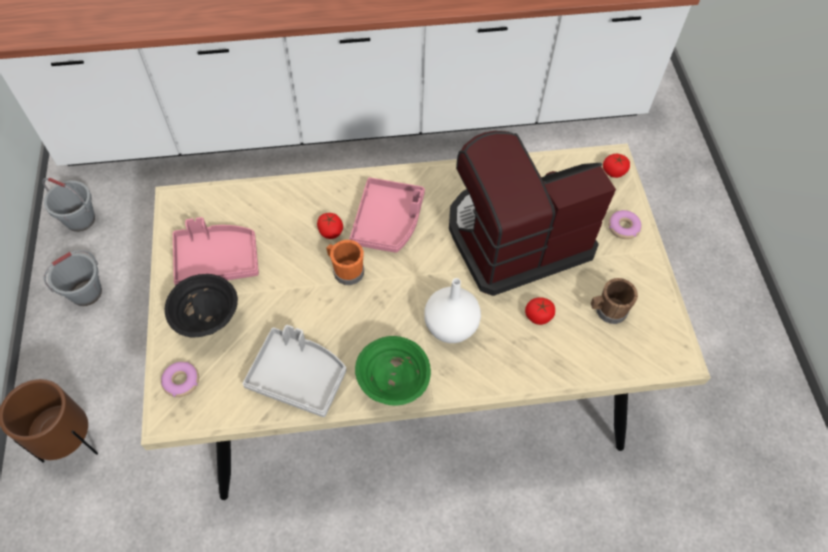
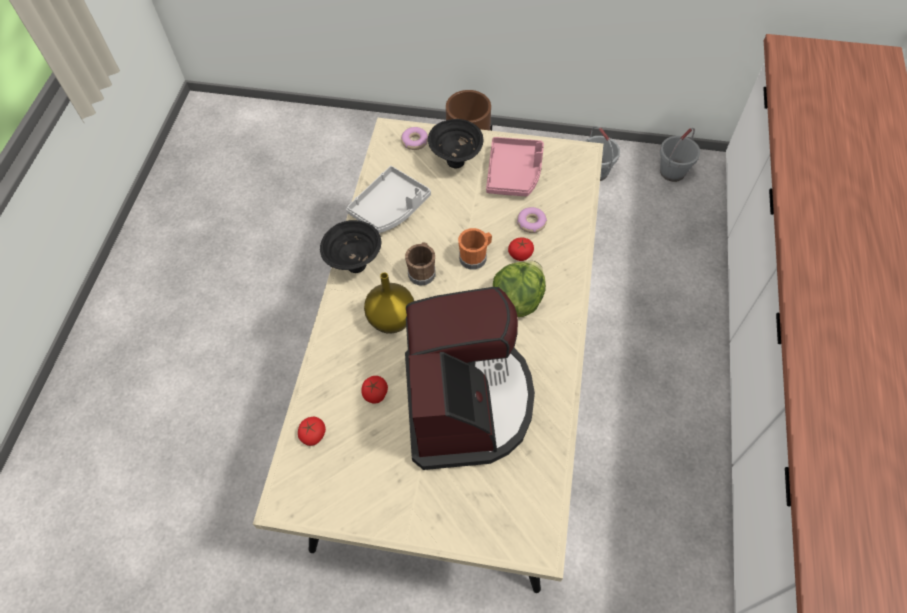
camera: 110 degrees right, 0 degrees up
pink tray [349,177,425,253] -> lettuce [493,261,546,317]
green bowl [355,336,431,406] -> black bowl [320,220,381,273]
white vase [424,278,481,343] -> yellow vase [364,272,414,334]
brown mug [591,278,638,324] -> brown mug moved to [405,242,436,285]
tomato [603,154,630,178] -> tomato moved to [298,417,326,446]
donut [608,210,642,239] -> donut moved to [517,207,547,233]

